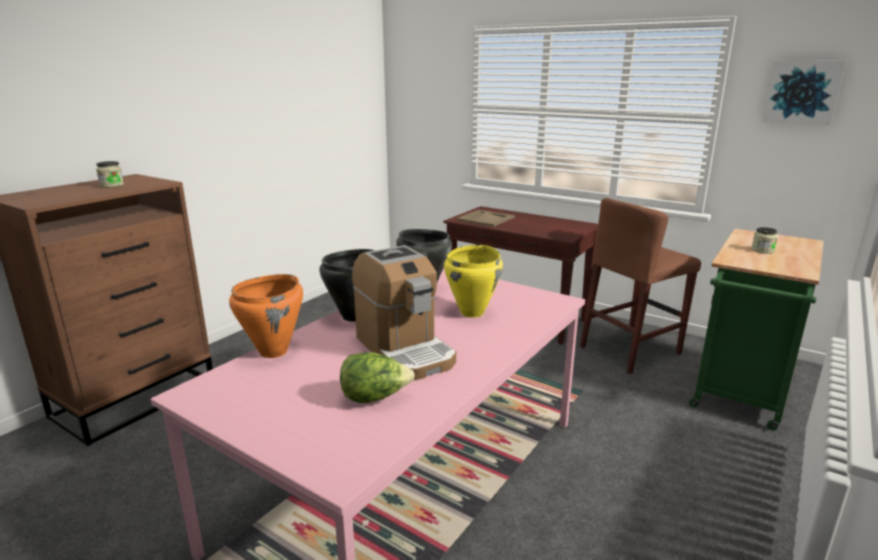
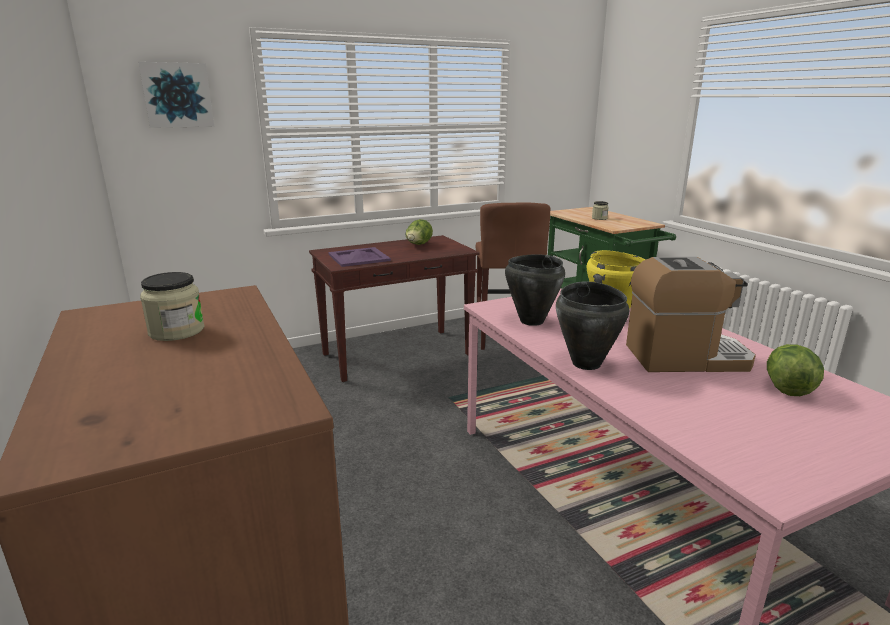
camera: 60 degrees left, 0 degrees up
orange cooking pot [229,274,303,358] -> none
beige tray [457,210,515,227] -> purple tray [328,247,391,267]
picture [762,60,846,125] -> picture moved to [138,62,214,128]
none -> lettuce [405,219,433,245]

